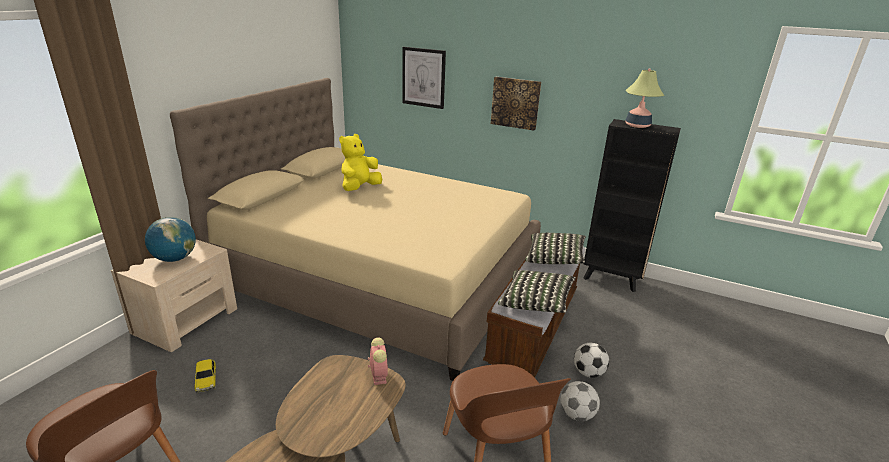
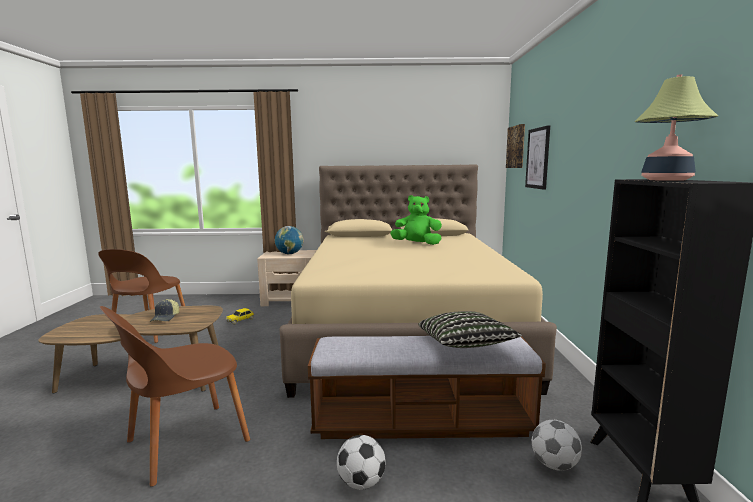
camera: 65 degrees right, 15 degrees down
yellow plush toy [339,134,382,191] -> green plush toy [390,195,442,245]
alarm clock [368,338,388,385] -> none
picture [491,77,541,131] -> picture moved to [506,124,525,168]
pillow [498,270,576,313] -> none
football [561,381,600,421] -> football moved to [532,420,582,471]
none -> cap [150,299,179,322]

